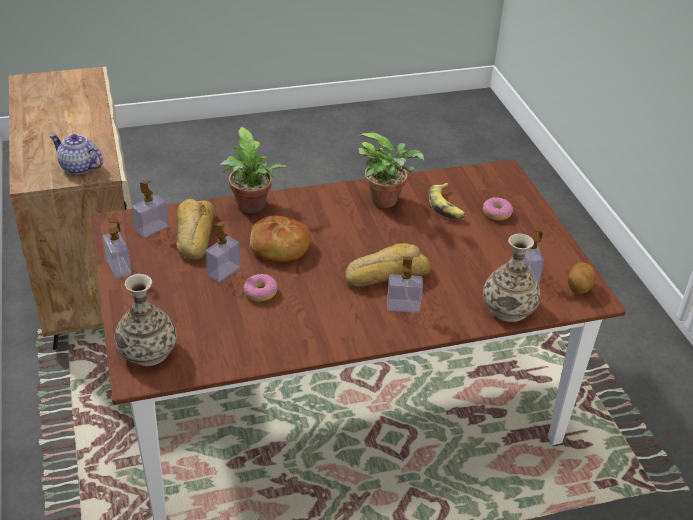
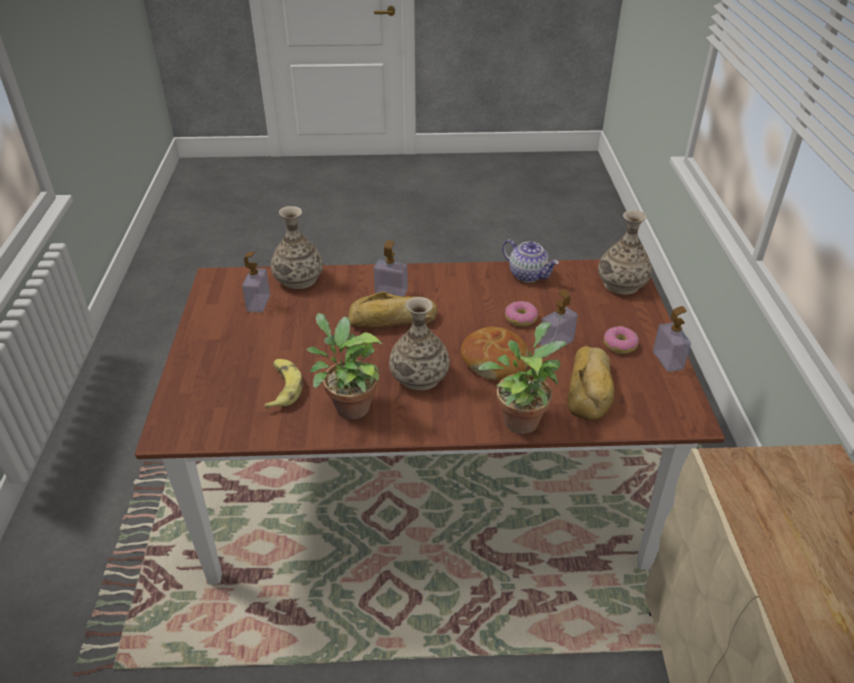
camera: 165 degrees left, 0 degrees up
teapot [49,134,103,175] -> teapot moved to [502,239,559,282]
soap dispenser [132,180,169,238] -> none
donut [483,197,513,220] -> donut moved to [604,326,639,354]
potato [568,262,596,294] -> none
none -> vase [389,297,449,390]

